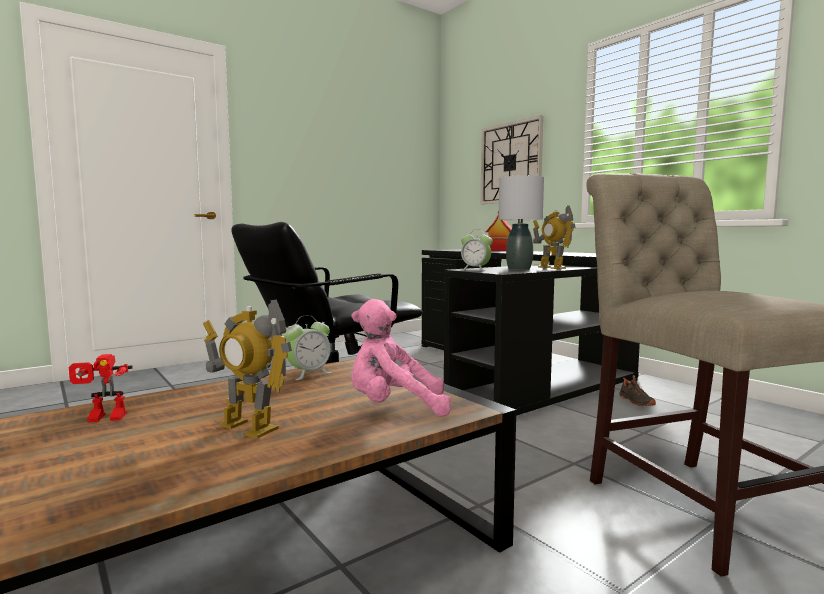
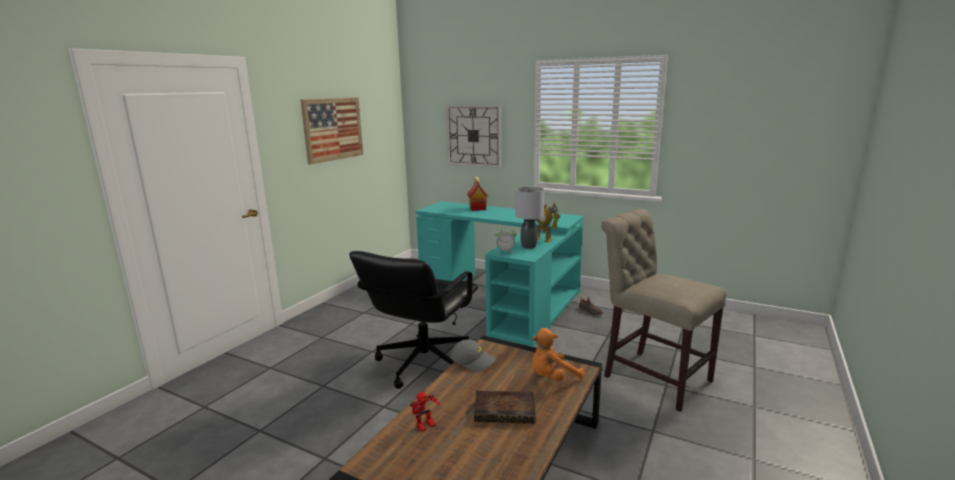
camera: 25 degrees left, 10 degrees up
toy robot [203,299,292,439] -> book [474,391,536,423]
alarm clock [284,315,332,380] -> grey cap [451,340,496,372]
pink plush toy [351,299,451,417] -> orange plush toy [532,328,584,381]
black desk [422,249,640,416] -> turquoise desk [416,201,584,347]
none -> picture [301,97,363,165]

